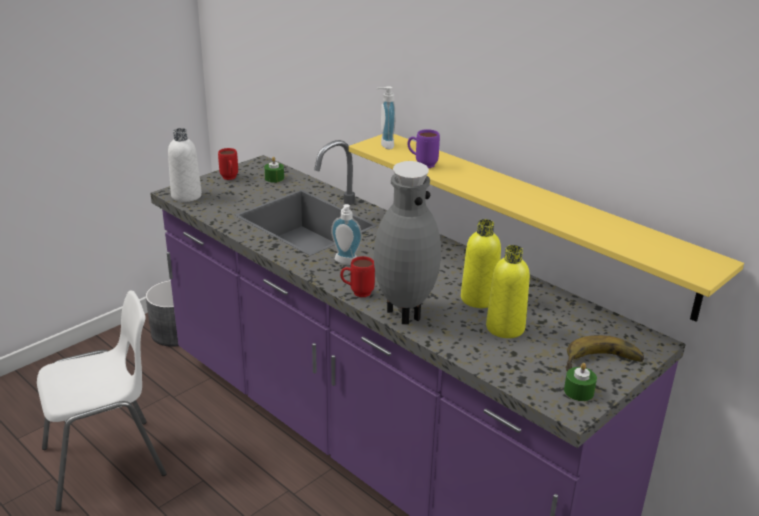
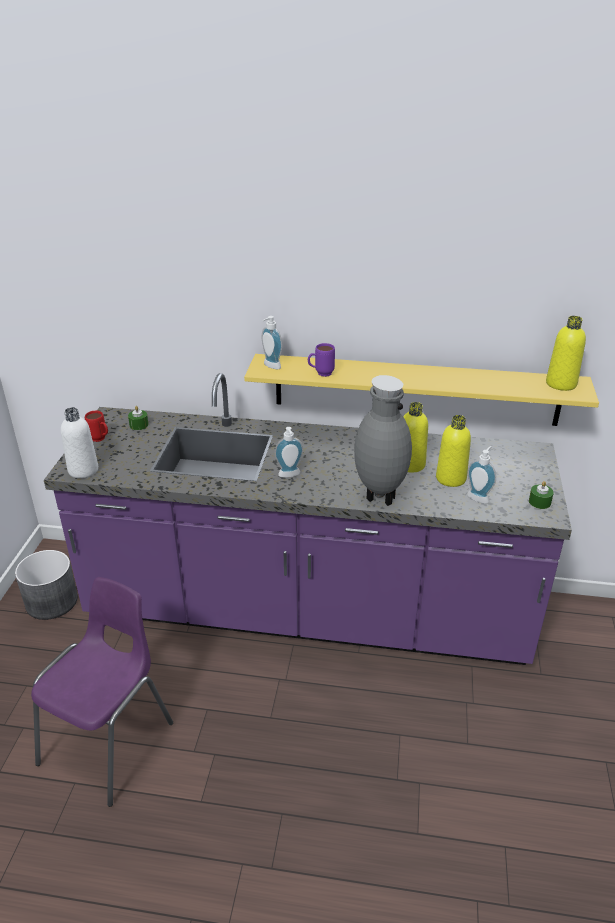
camera: 35 degrees left, 5 degrees up
white chair [37,291,167,511] -> purple chair [31,577,173,807]
red mug [340,256,375,297] -> none
banana [565,335,644,371] -> none
none -> soap dispenser [467,446,496,504]
none -> yellow bottle [546,316,586,391]

